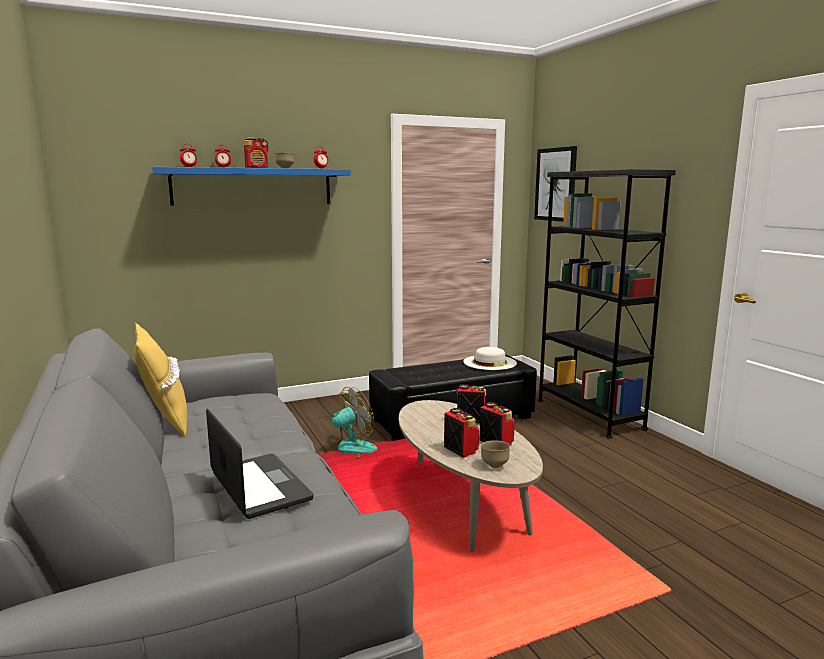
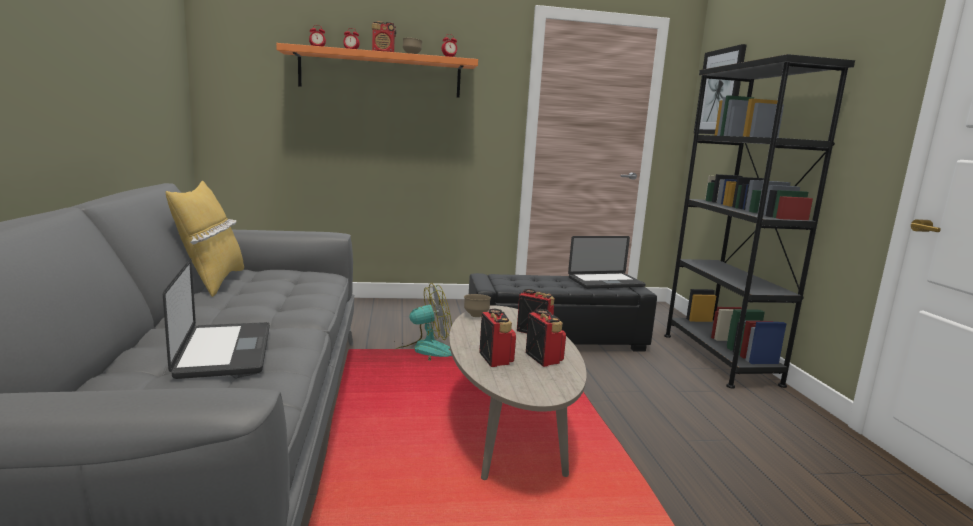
camera: 15 degrees right, 0 degrees up
blue shelf [152,167,351,206] -> orange shelf [276,43,478,98]
white hat [463,347,517,370] -> laptop [568,236,646,289]
brown bowl [481,440,510,468] -> brown bowl moved to [464,294,491,317]

